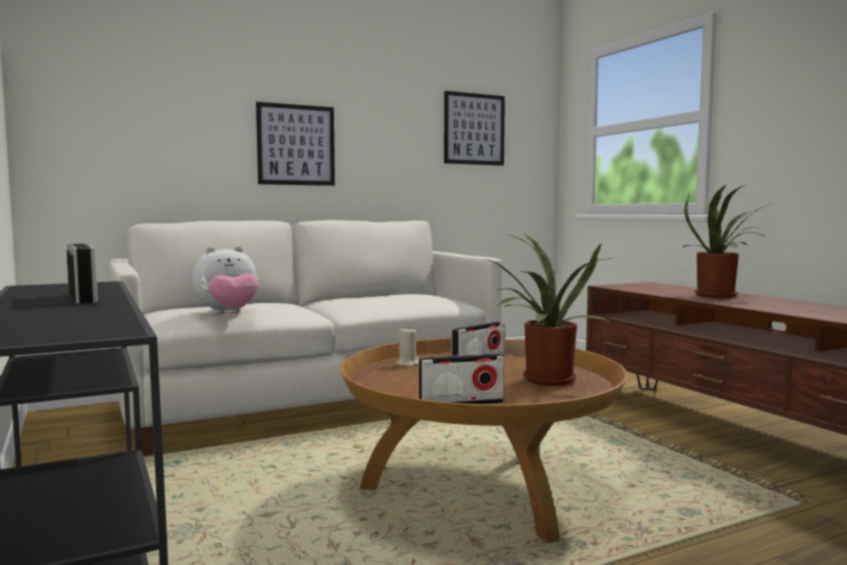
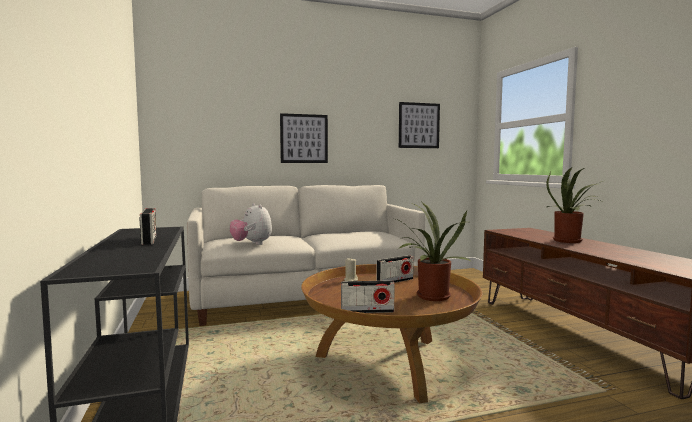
camera: 10 degrees right, 0 degrees up
plush toy [192,246,259,315] -> plush toy turned 75 degrees clockwise [230,203,272,245]

